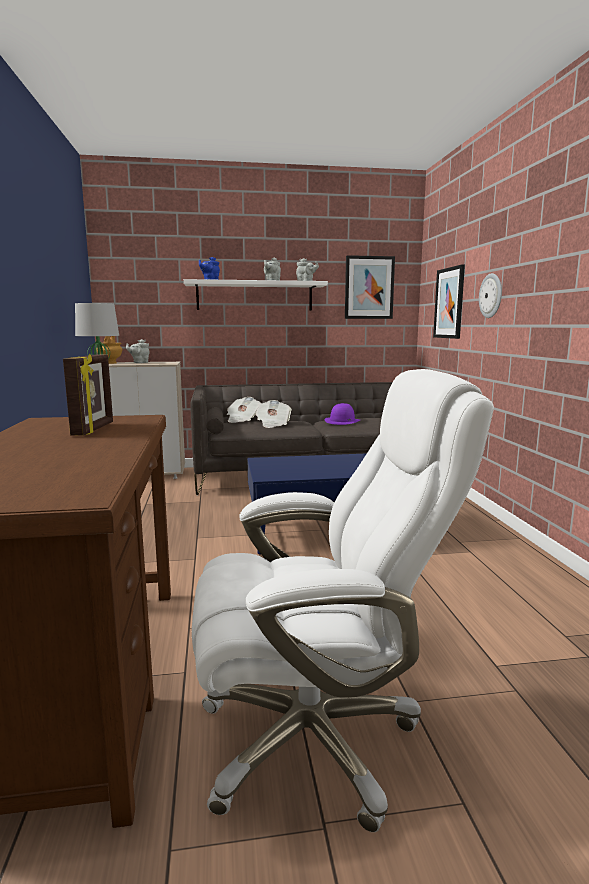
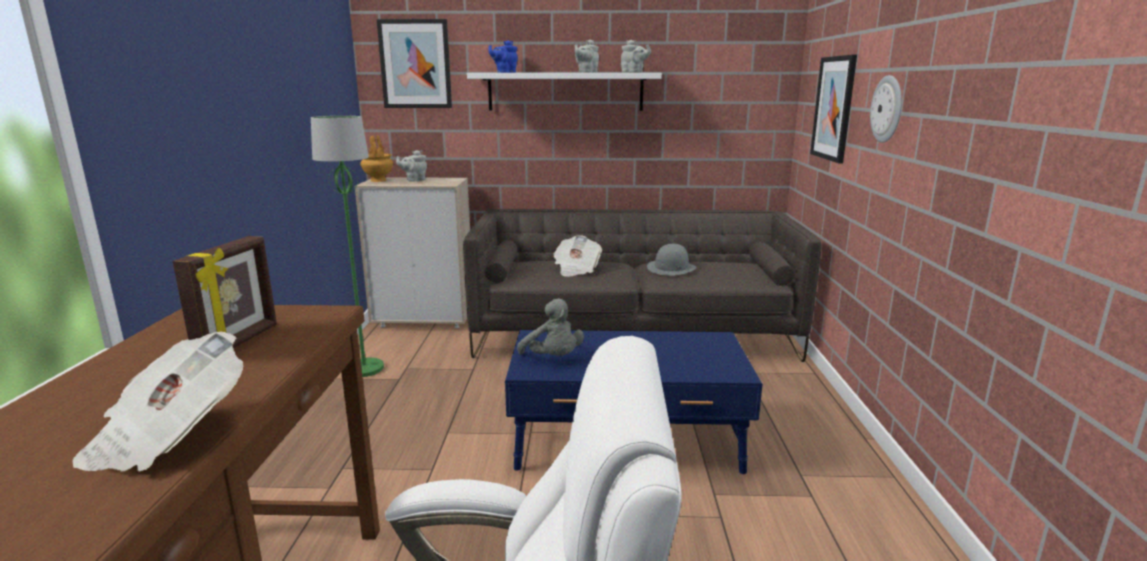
camera: 10 degrees right, 5 degrees up
newspaper [226,397,261,423] -> newspaper moved to [72,332,243,472]
purple hat [324,403,360,425] -> grey hat [647,244,697,276]
picture [345,255,395,319] -> picture moved to [377,19,452,108]
none -> grey plush toy [517,299,584,356]

